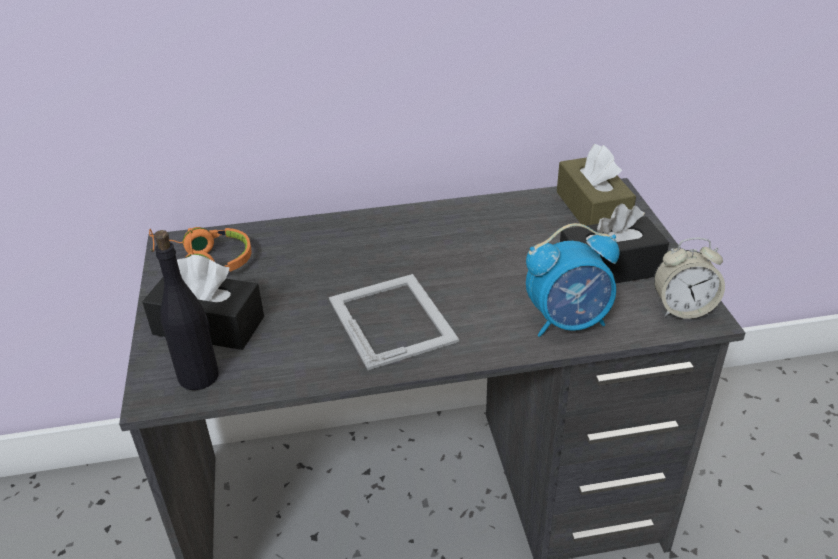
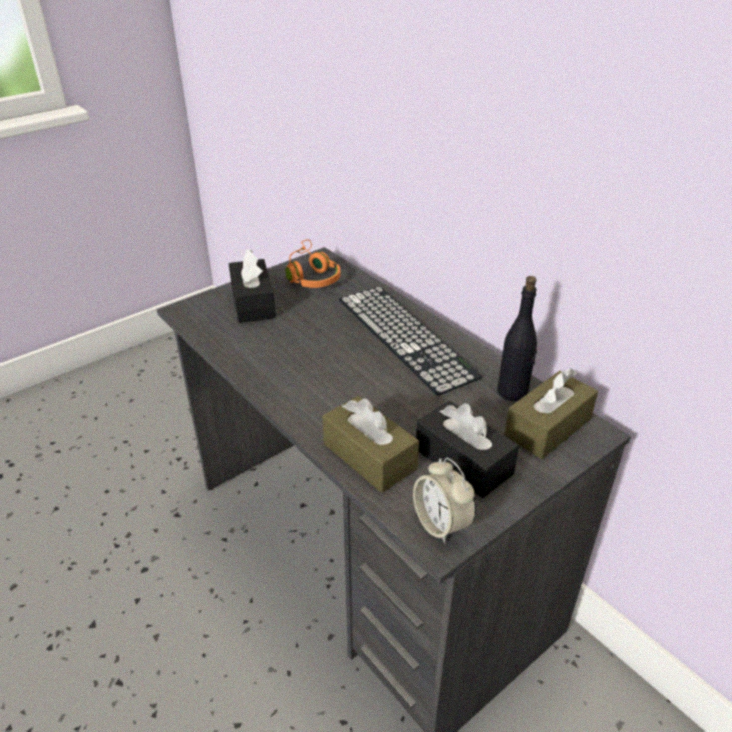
camera: 60 degrees right, 0 degrees up
black bottle [154,230,219,390] -> black bottle moved to [497,276,537,401]
picture frame [329,274,459,370] -> none
alarm clock [526,223,620,337] -> brown tissue box [322,396,419,493]
none -> keyboard [339,287,482,396]

